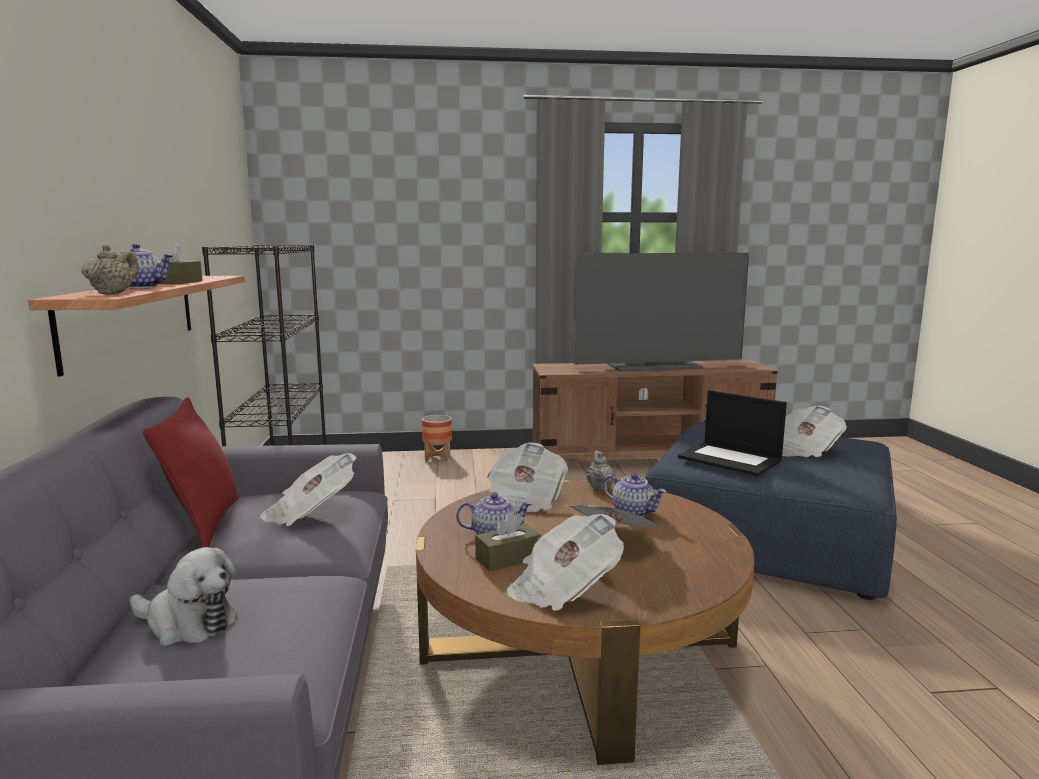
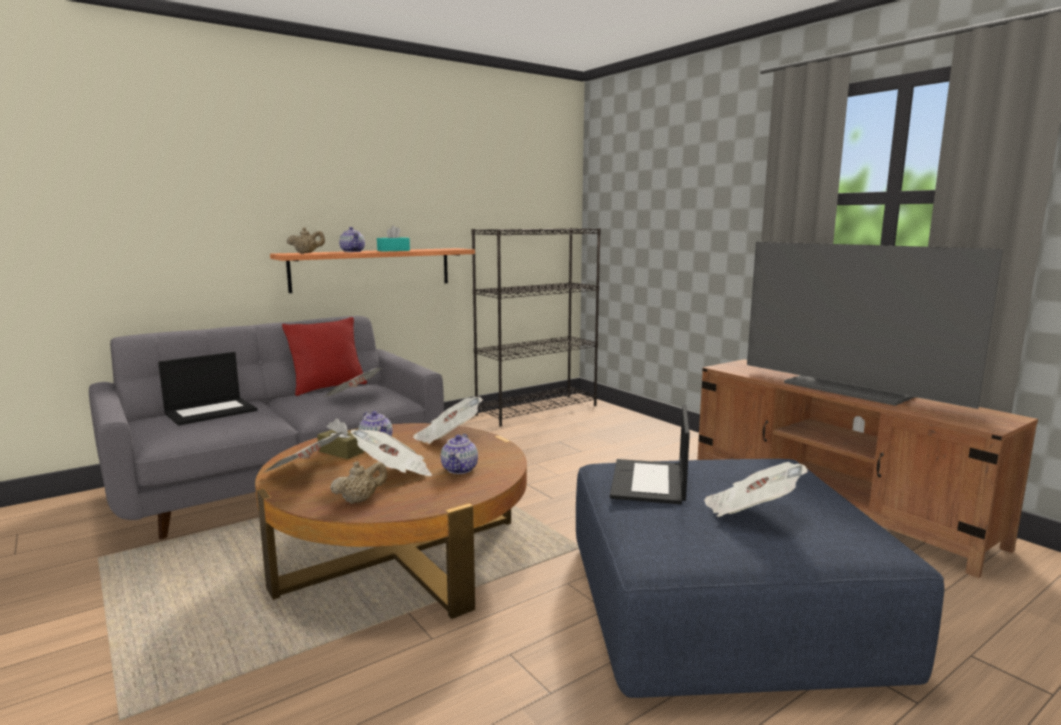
camera: 60 degrees right, 0 degrees up
plush toy [130,547,238,646] -> laptop [158,352,257,426]
brown tissue box [159,241,203,284] -> turquoise tissue box [377,226,410,252]
planter [422,415,452,462] -> none
beige teapot [586,450,616,490] -> beige teapot moved to [330,461,387,504]

